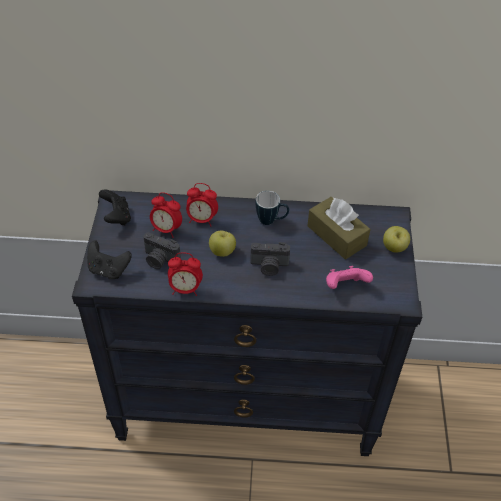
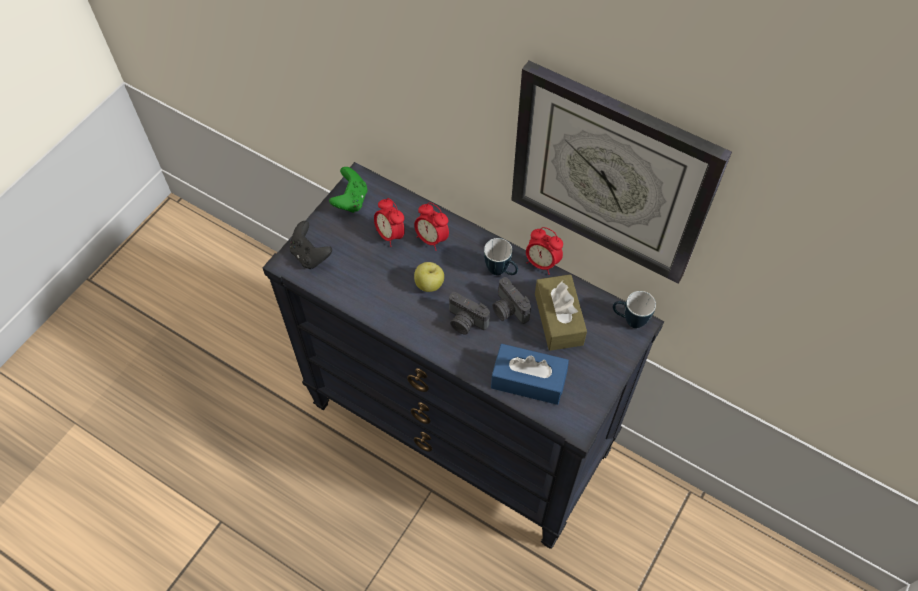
camera: 30 degrees right, 10 degrees up
black game controller [99,189,131,225] -> green game controller [329,167,367,213]
camera [143,232,181,269] -> camera moved to [492,277,531,324]
alarm clock [168,252,203,296] -> alarm clock moved to [526,227,563,275]
pink game controller [326,266,373,289] -> blue tissue box [491,344,569,405]
apple [383,226,410,253] -> none
none -> wall clock [511,61,732,284]
none -> mug [613,291,656,328]

